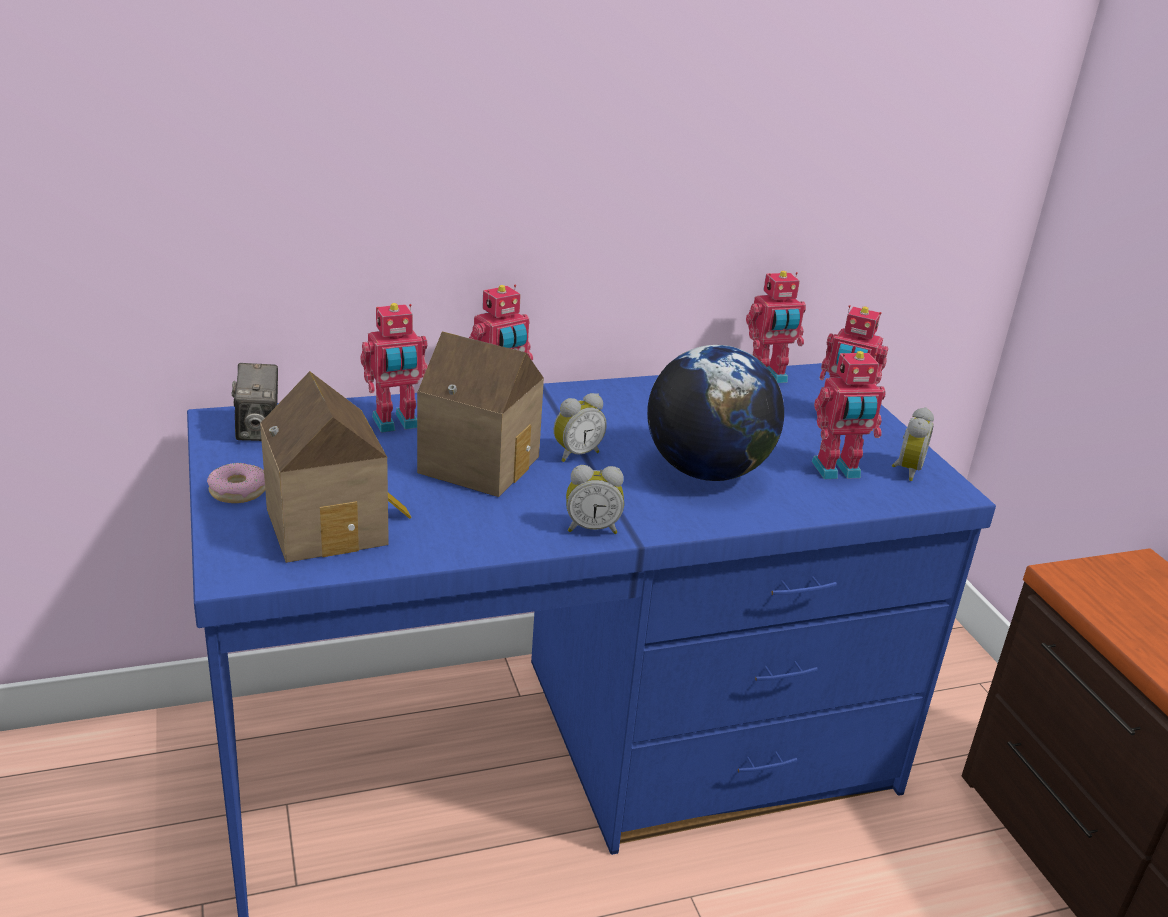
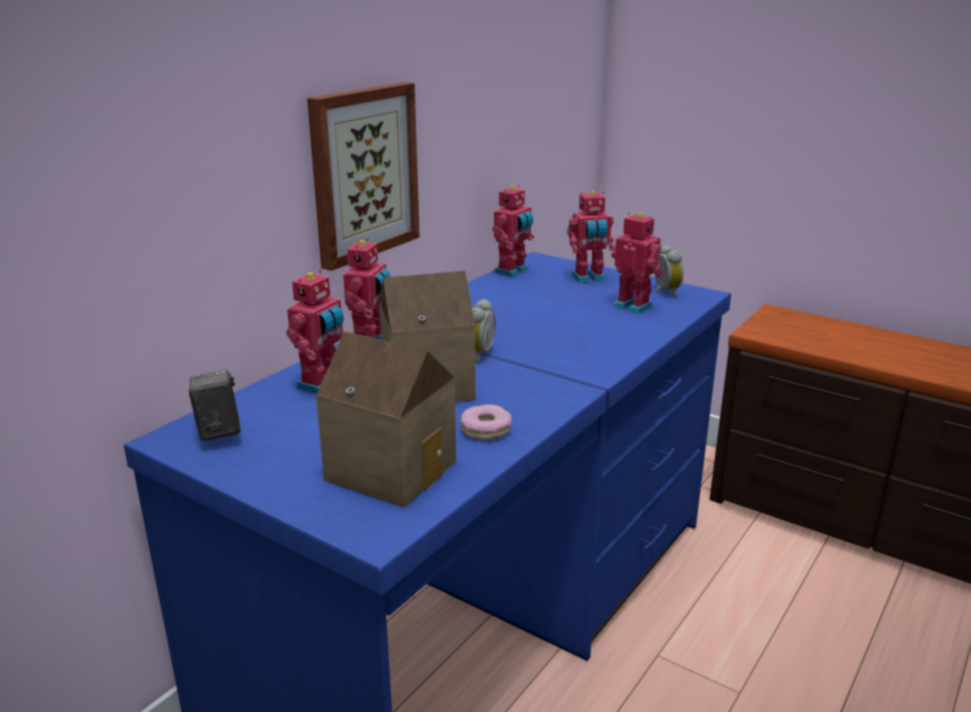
camera: 35 degrees left, 5 degrees down
donut [207,463,265,503] -> donut moved to [460,404,512,440]
camera [232,363,278,441] -> camera turned 150 degrees counterclockwise [189,369,241,441]
alarm clock [566,465,624,534] -> none
globe [647,345,784,481] -> none
toy robot [811,351,886,479] -> toy robot turned 90 degrees counterclockwise [612,212,663,314]
none -> picture [307,82,420,271]

